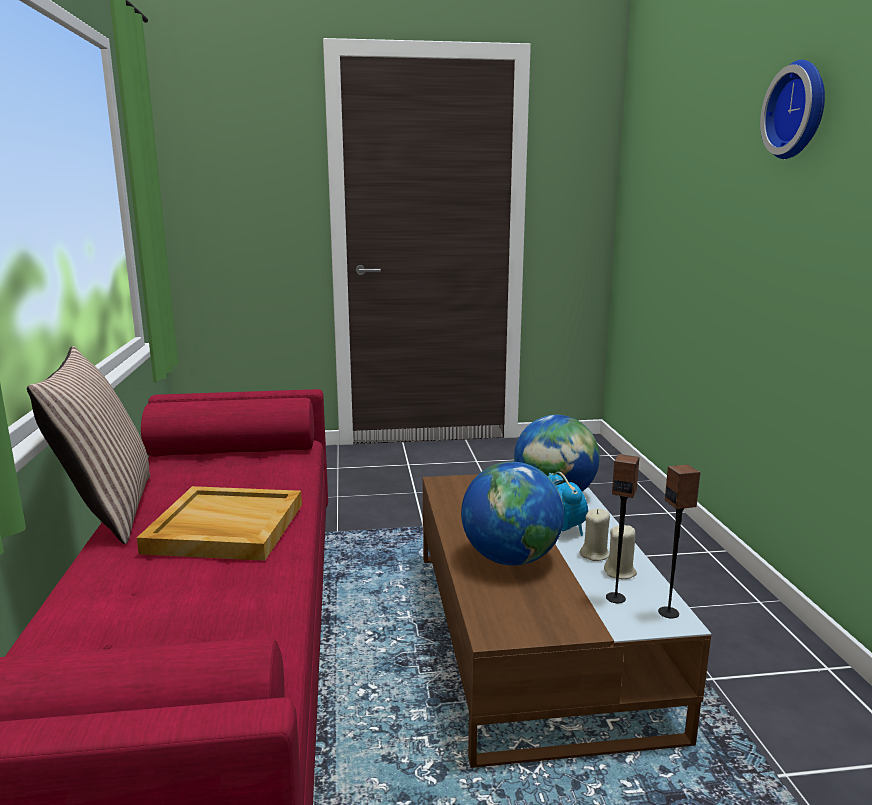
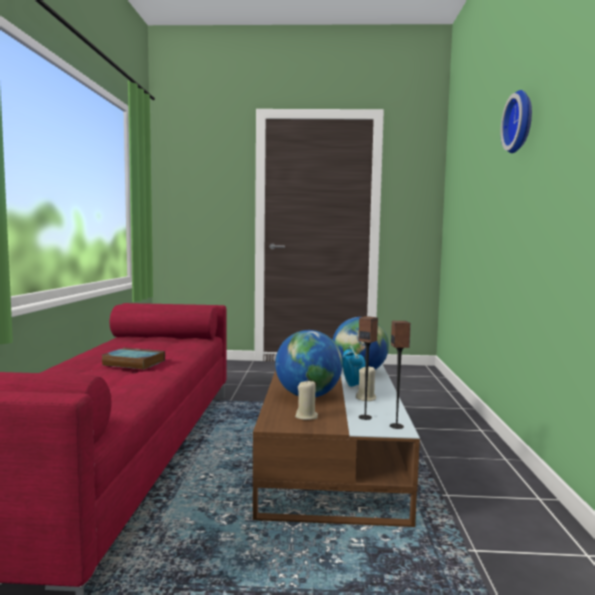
camera: 10 degrees right, 10 degrees down
pillow [27,346,150,544] -> none
beige tray [137,486,302,561] -> book [102,348,165,370]
beige candle [604,525,637,579] -> beige candle moved to [295,380,318,420]

